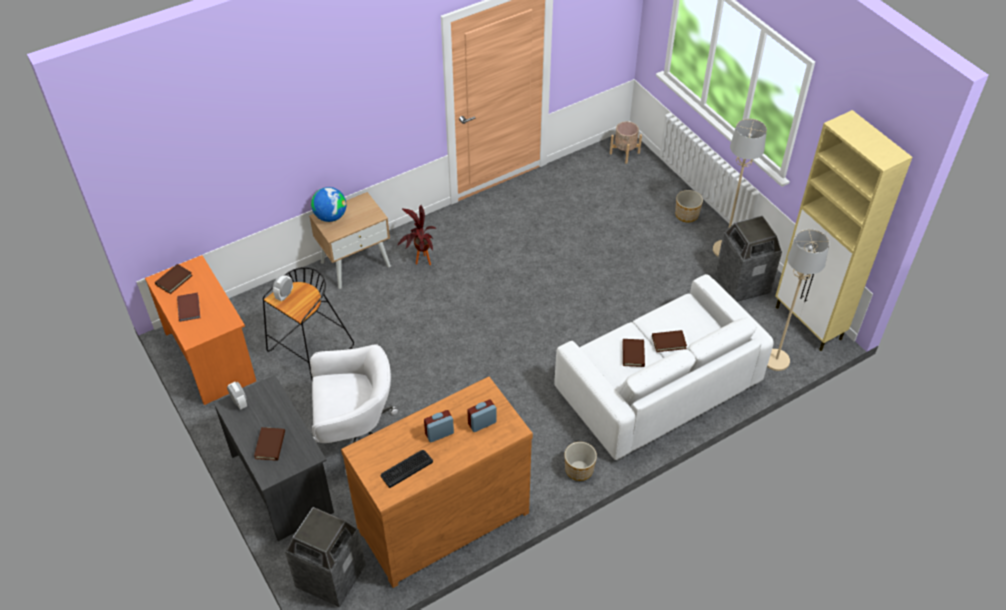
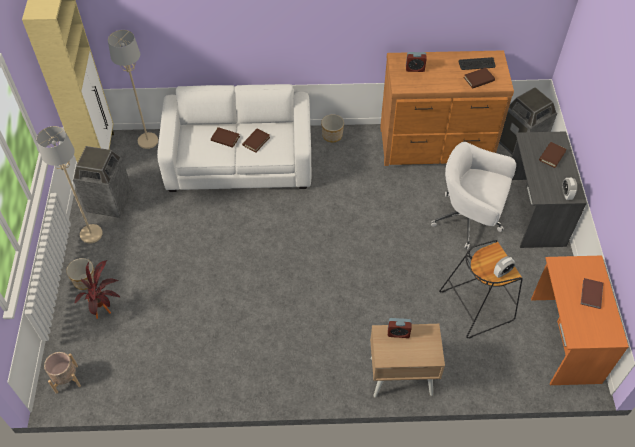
camera: 150 degrees left, 5 degrees up
brown book [155,264,193,294] -> brown book moved to [464,68,495,89]
globe [311,187,346,222] -> none
potted plant [397,205,436,265] -> potted plant moved to [74,260,121,319]
alarm clock [424,410,454,442] -> alarm clock moved to [388,318,412,338]

